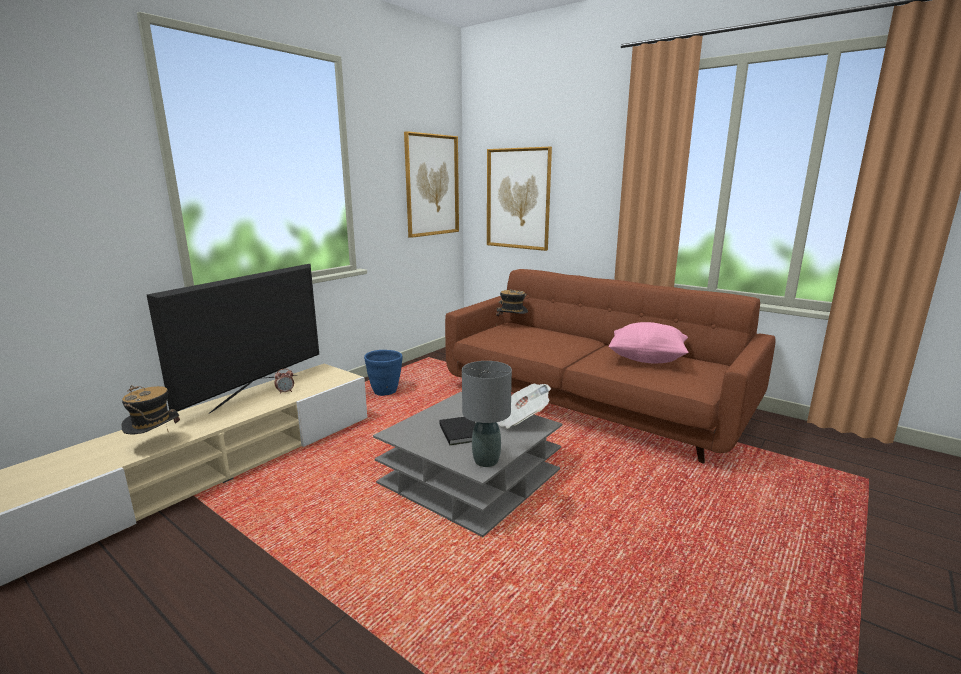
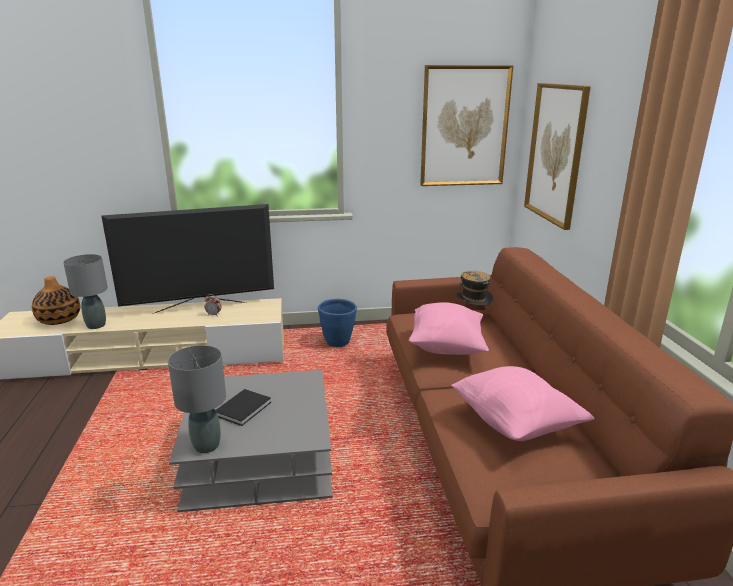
camera: 45 degrees right, 5 degrees up
hat [122,385,180,435] -> grey table lamp [63,254,108,329]
newspaper [497,384,551,429] -> none
none -> vase [32,276,80,325]
none -> pink pillow [409,302,489,355]

